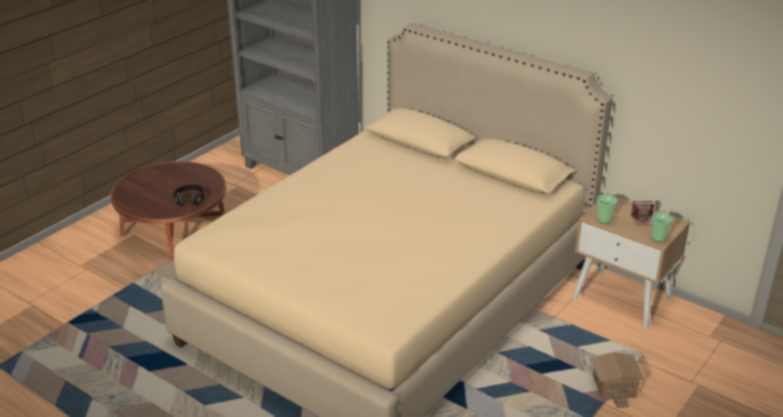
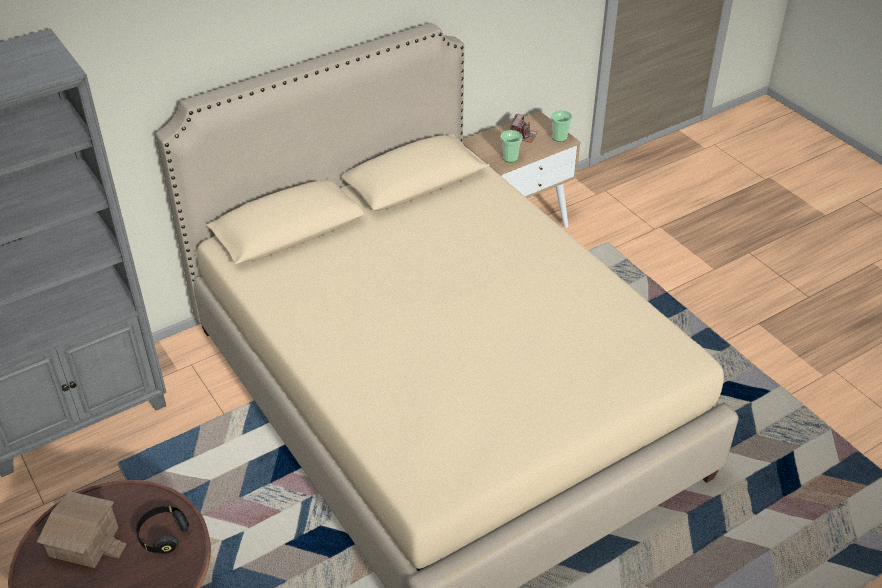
camera: 70 degrees left, 10 degrees up
toy house [591,352,644,408] -> toy house moved to [37,491,127,568]

